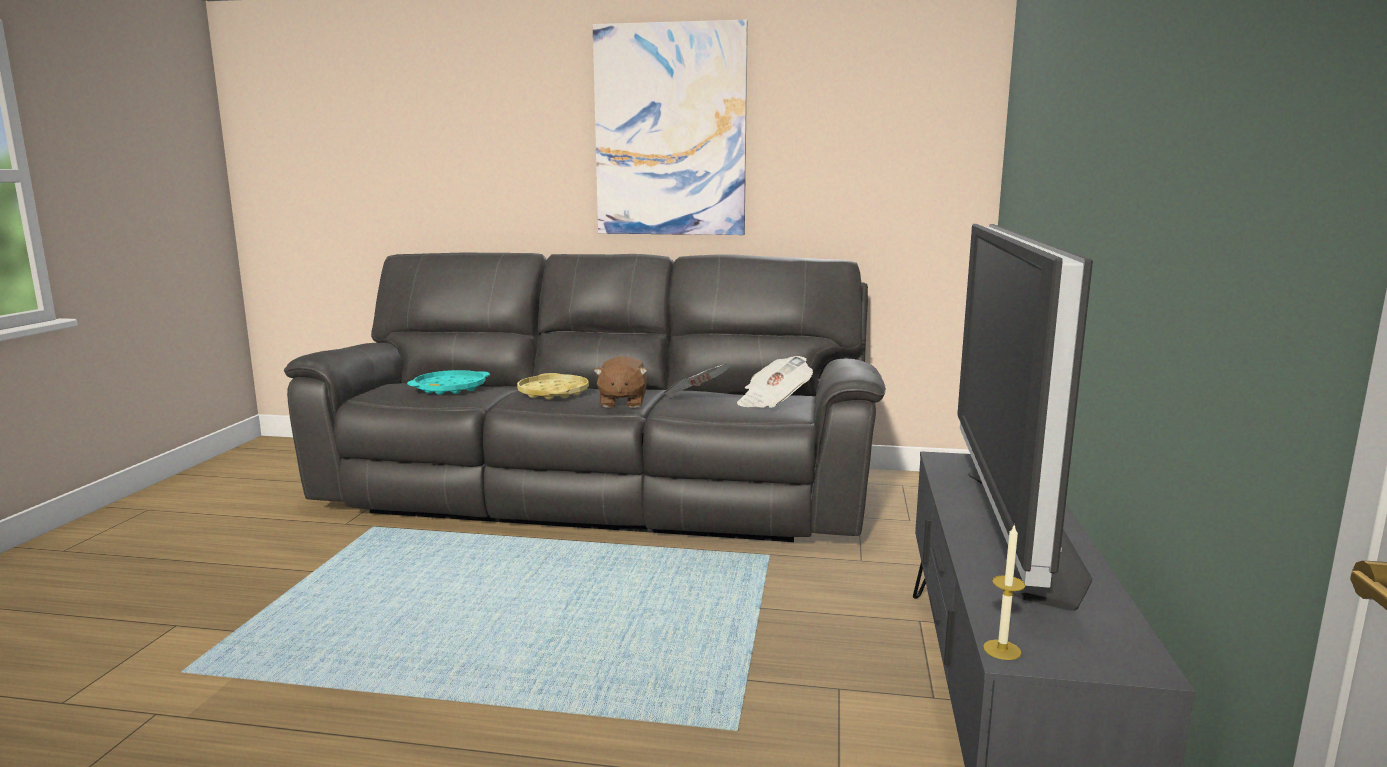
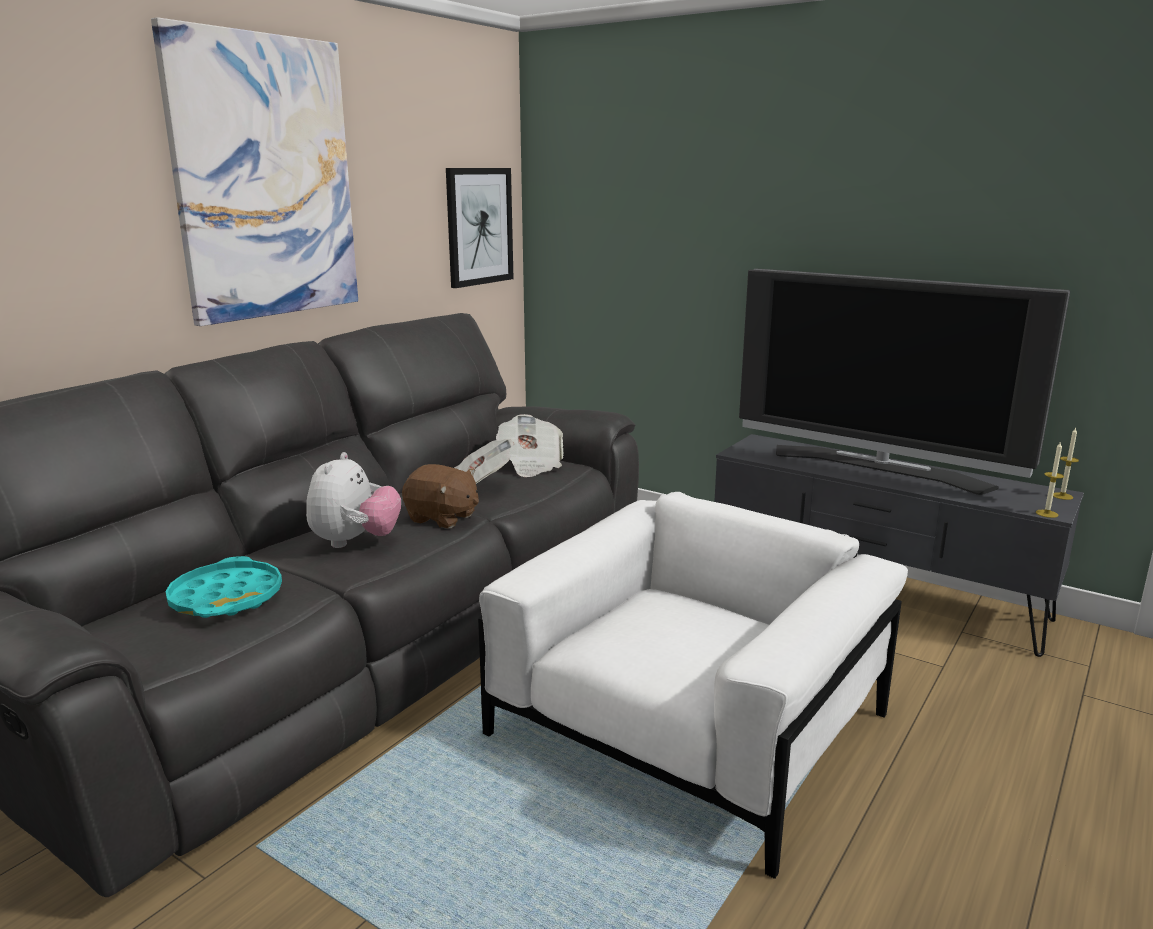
camera: 65 degrees left, 5 degrees up
yellow tray [517,373,589,399] -> plush toy [306,452,401,548]
none -> picture [446,168,514,288]
none -> white armchair [478,492,908,879]
none -> candle [1053,427,1079,500]

